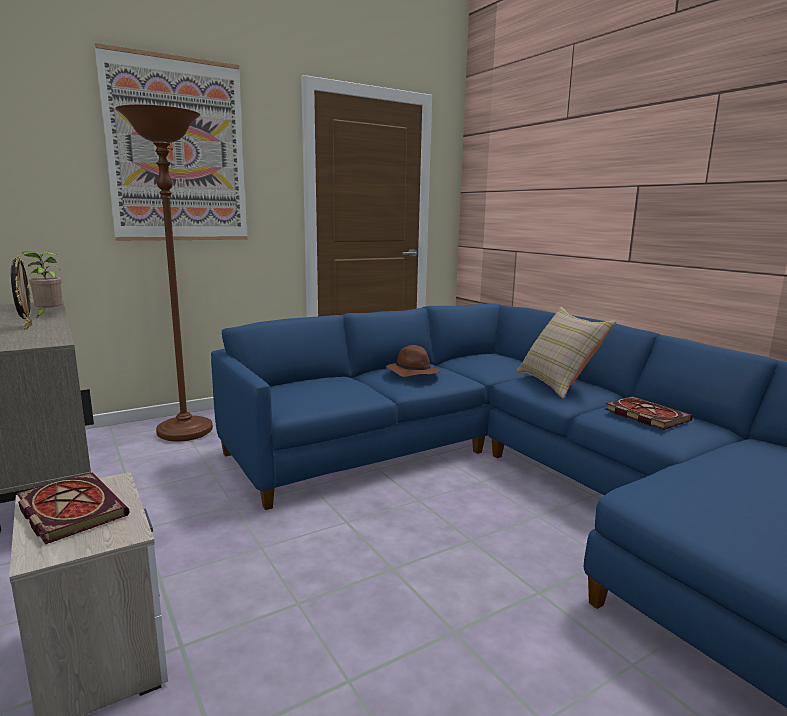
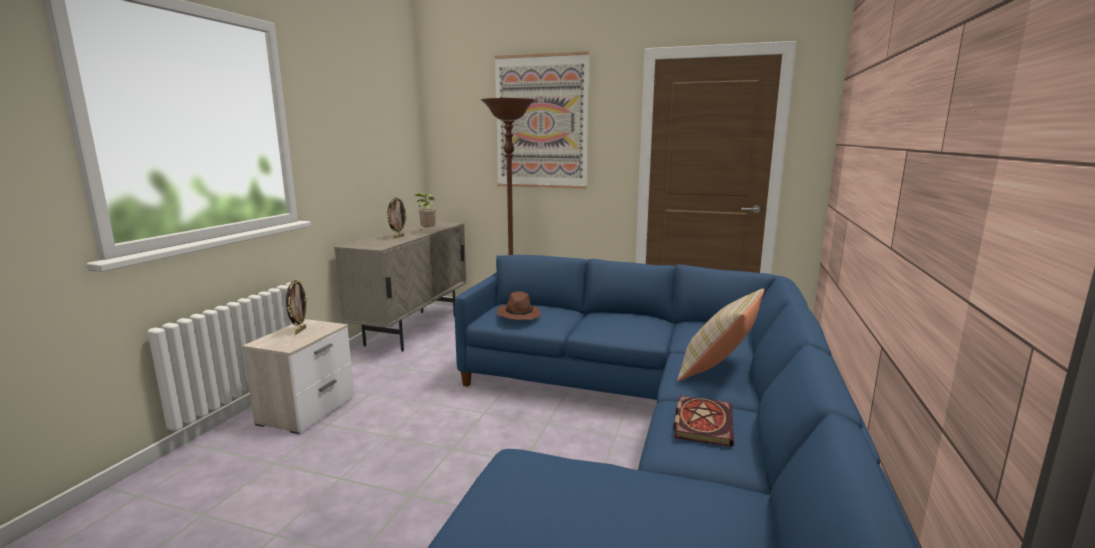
camera: 50 degrees right, 0 degrees up
book [17,472,129,544] -> picture frame [286,279,308,334]
brown hat [386,345,441,377] -> brown hat moved to [497,291,540,320]

